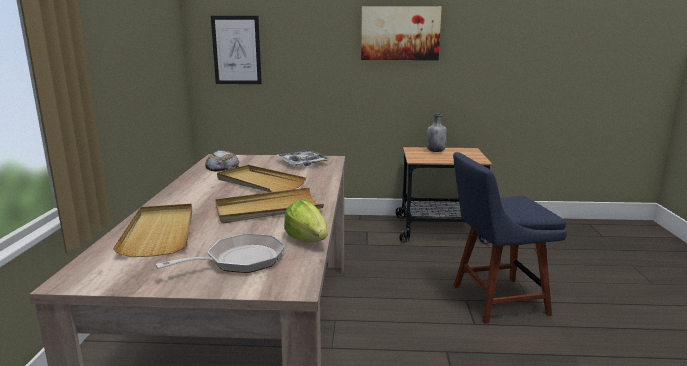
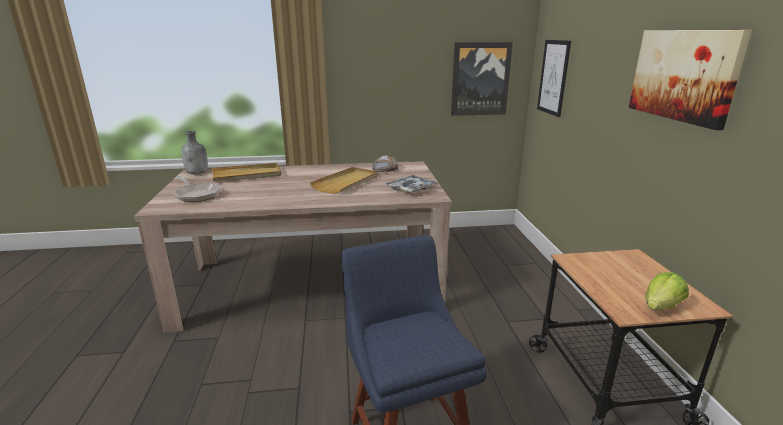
camera: 80 degrees right, 5 degrees up
beige tray [215,187,324,223] -> none
lettuce [284,200,328,242] -> lettuce moved to [645,272,689,310]
grey bottle [426,114,447,152] -> grey bottle moved to [181,131,208,174]
none -> picture [451,42,513,116]

